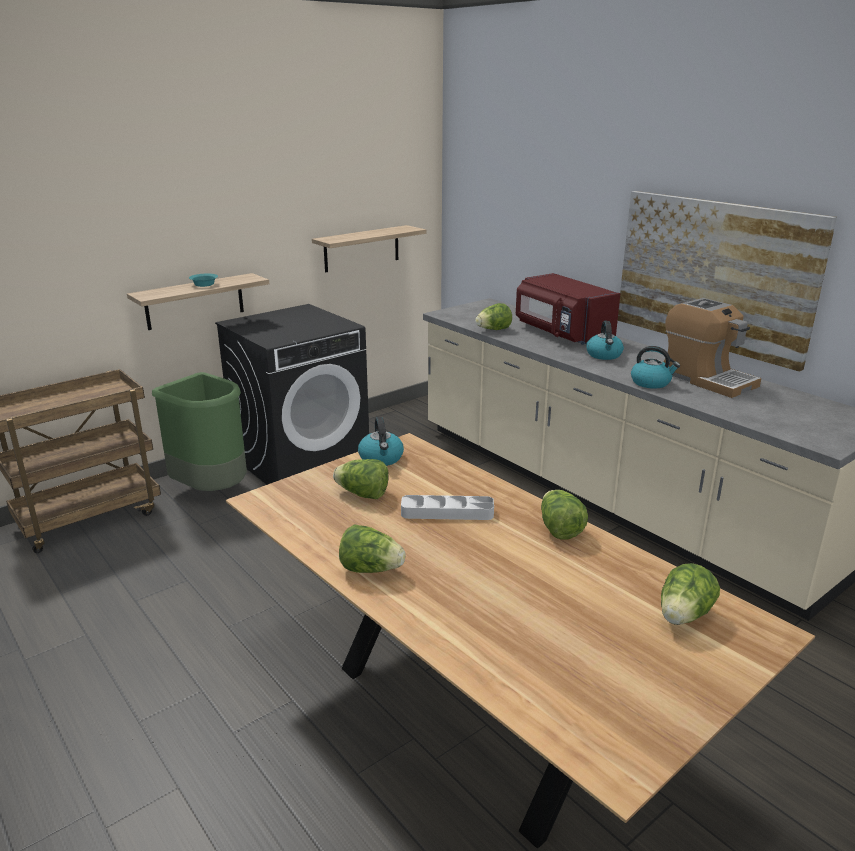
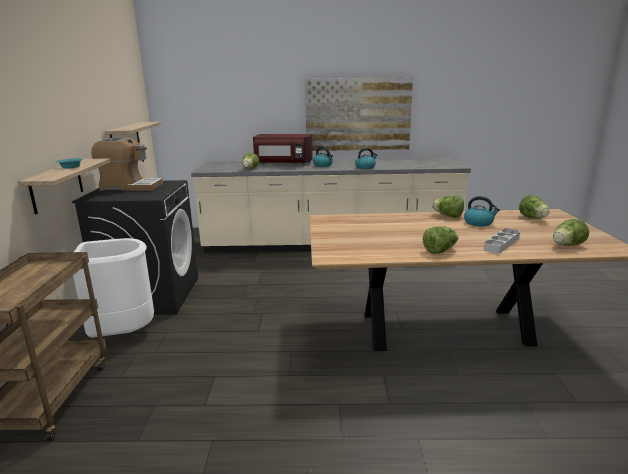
camera: 50 degrees left, 5 degrees down
green trash can [152,372,247,491] -> white trash can [73,238,154,338]
lettuce [333,459,389,499] -> lettuce moved to [553,219,589,246]
kettle [358,417,404,466] -> kettle moved to [464,196,500,226]
grey tray [401,495,494,520] -> grey tray moved to [484,228,520,253]
coffee machine [663,298,761,398] -> coffee machine moved to [91,138,163,191]

